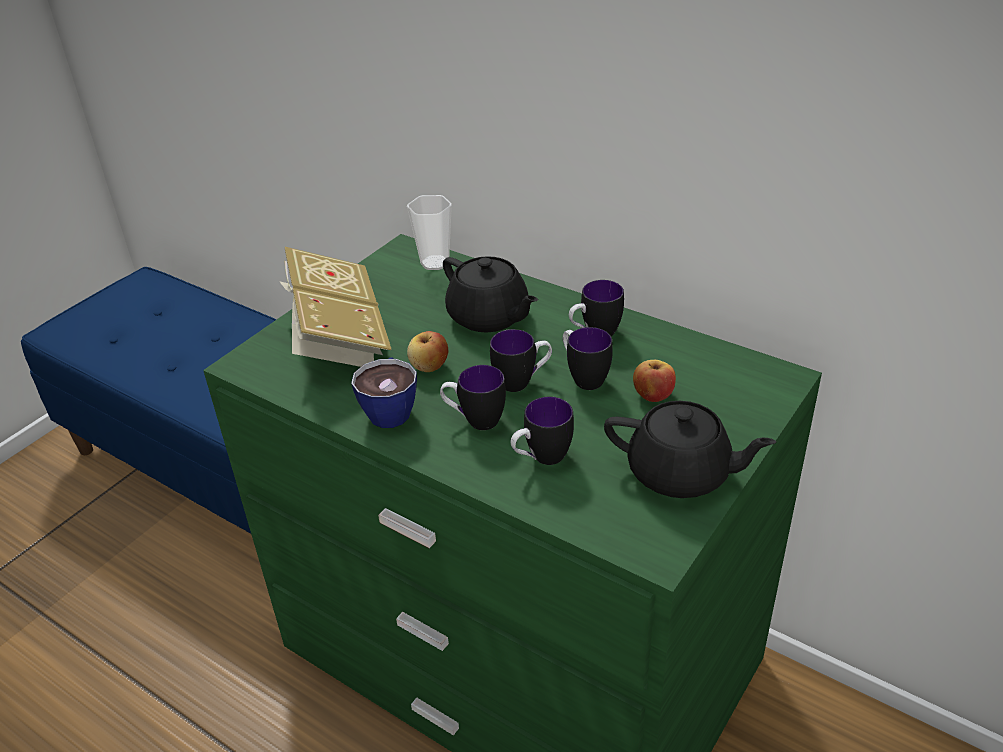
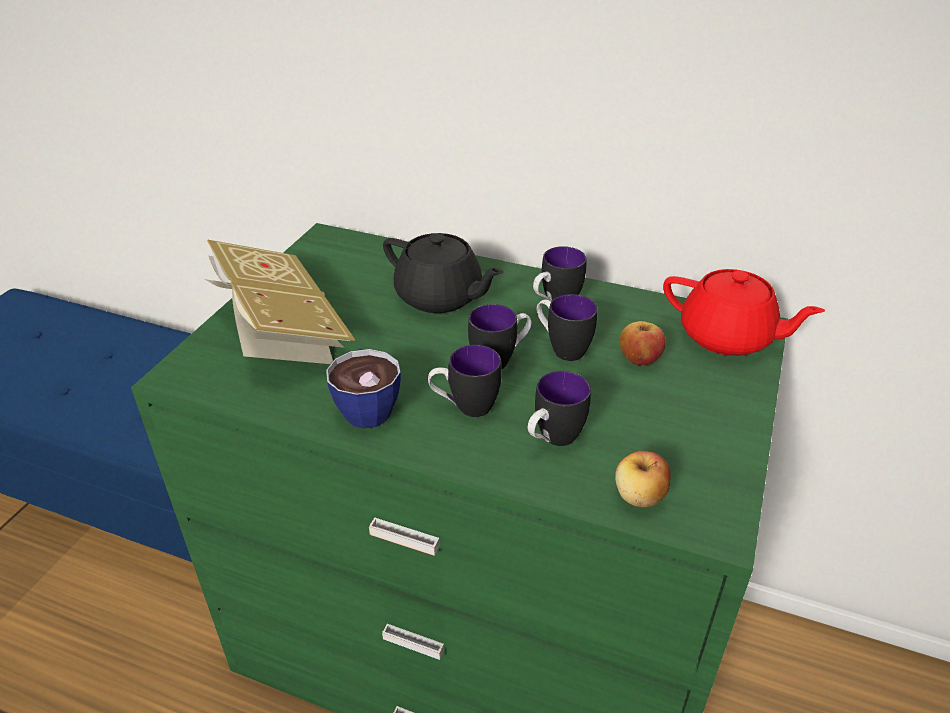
camera: 15 degrees left, 0 degrees up
cup [407,195,452,270] -> none
apple [407,331,448,372] -> apple moved to [615,451,671,508]
black teapot [604,401,776,498] -> none
none -> red teapot [663,269,825,356]

